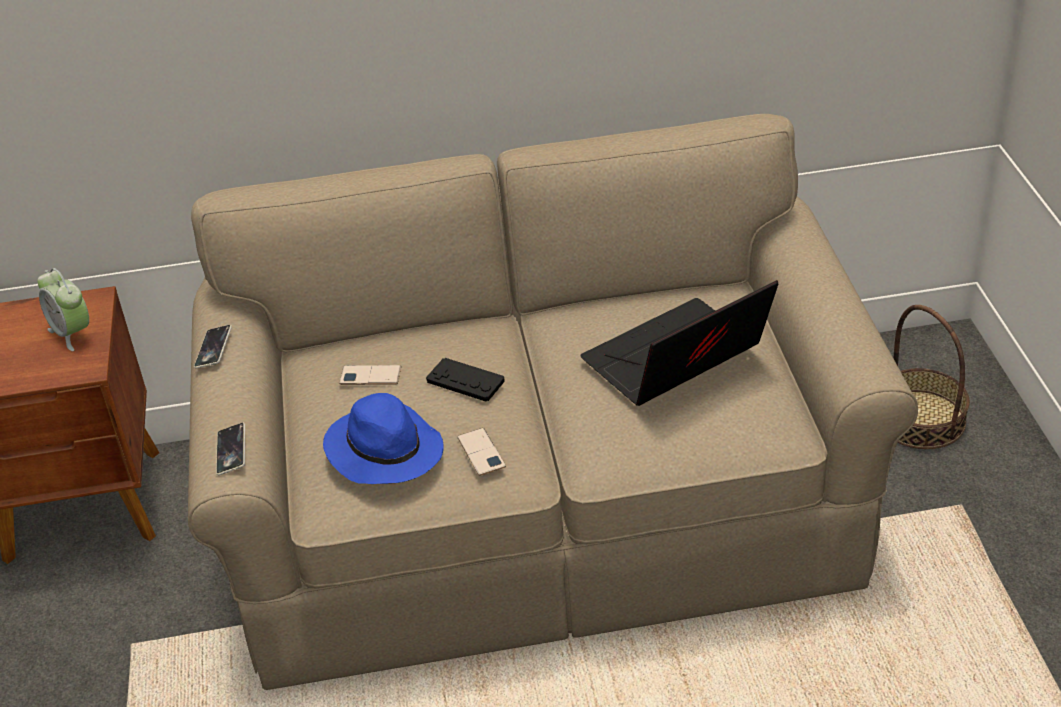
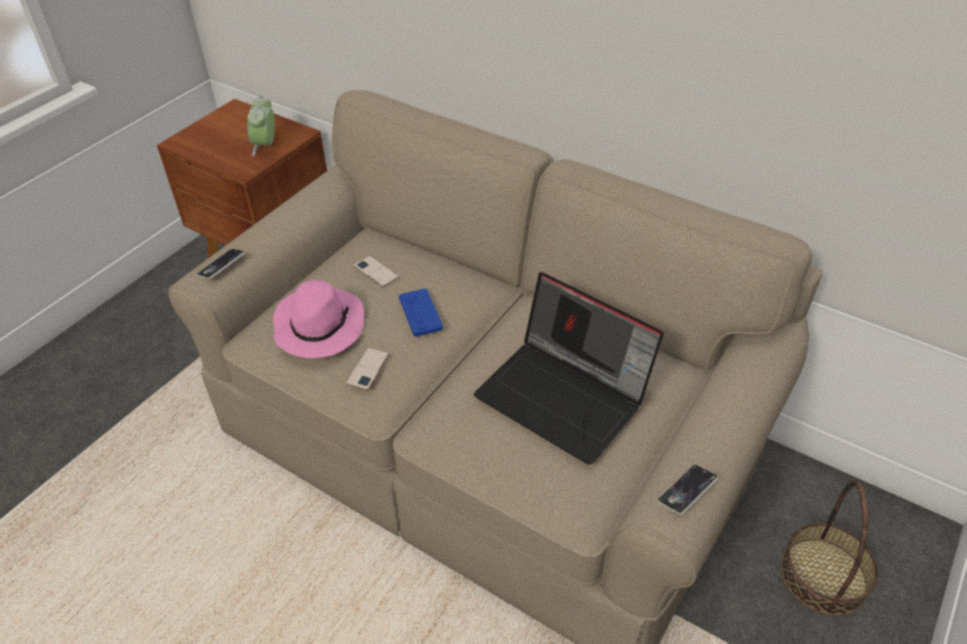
camera: 40 degrees right, 5 degrees up
phone [194,325,232,368] -> phone moved to [657,465,718,515]
blue hat [323,393,443,484] -> pink hat [273,280,364,358]
black game controller [426,358,505,401] -> blue game controller [399,289,443,337]
laptop [580,280,778,406] -> laptop turned 150 degrees counterclockwise [474,272,663,464]

